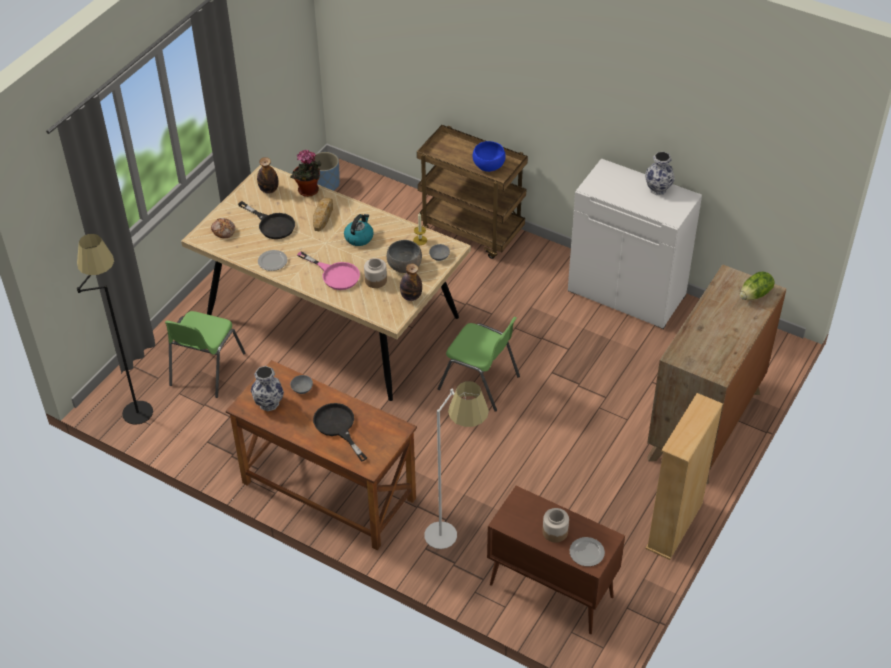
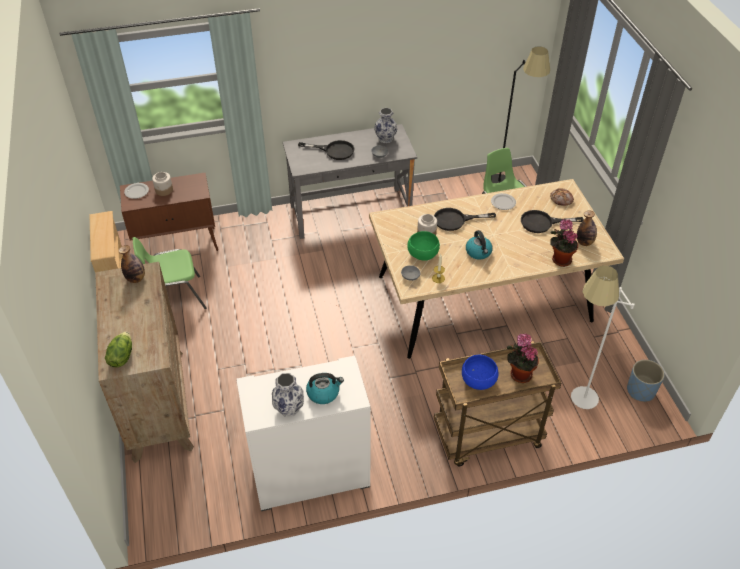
camera: 135 degrees right, 0 degrees up
brown desk [226,360,417,550] -> grey desk [283,124,417,239]
pink frying pan [297,251,360,290] -> black frying pan [434,208,496,231]
bread [313,198,333,231] -> none
grey bowl [387,240,422,273] -> green bowl [407,231,440,261]
bottle [400,264,422,301] -> bottle moved to [118,245,145,283]
white floor lamp [424,381,489,549] -> white floor lamp moved to [571,266,635,409]
green chair [438,317,520,412] -> green chair moved to [133,237,207,309]
none -> kettle [306,373,344,404]
none -> potted plant [507,334,539,383]

